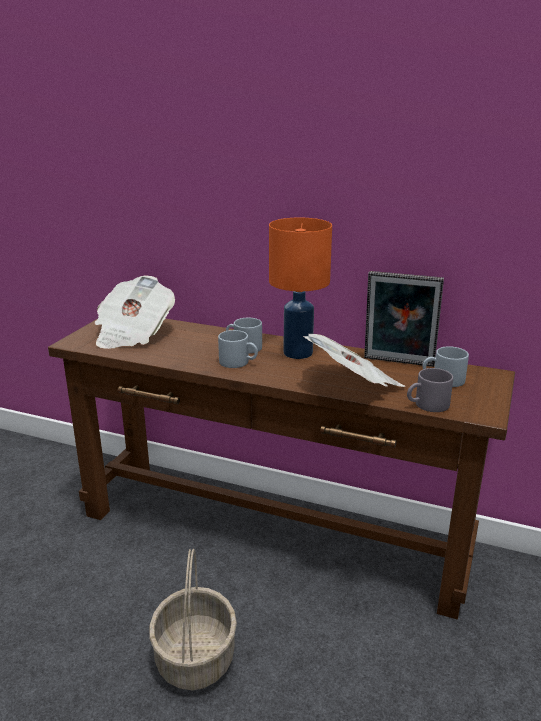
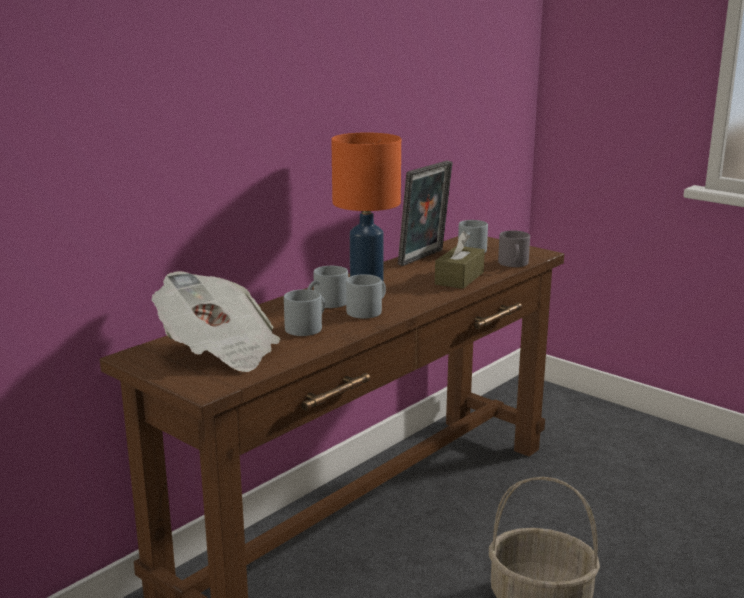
camera: 70 degrees left, 5 degrees down
newspaper [303,334,406,387] -> brown tissue box [435,231,485,289]
none -> grey mug [284,289,325,336]

